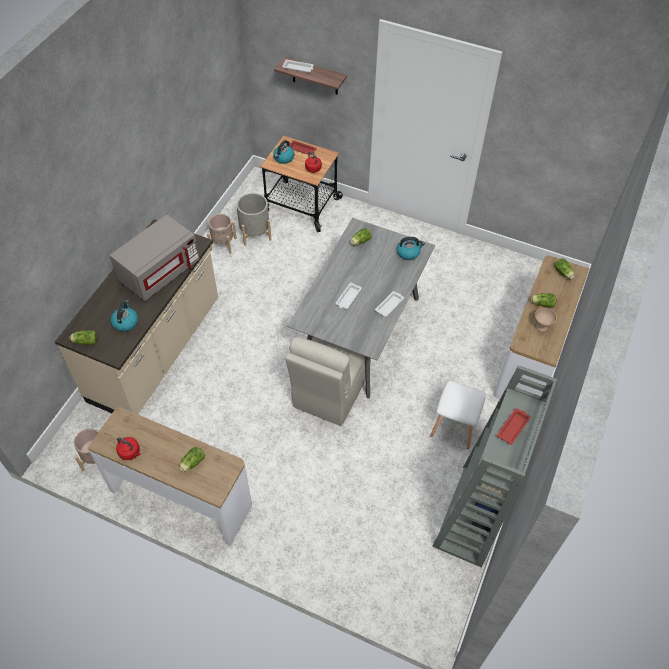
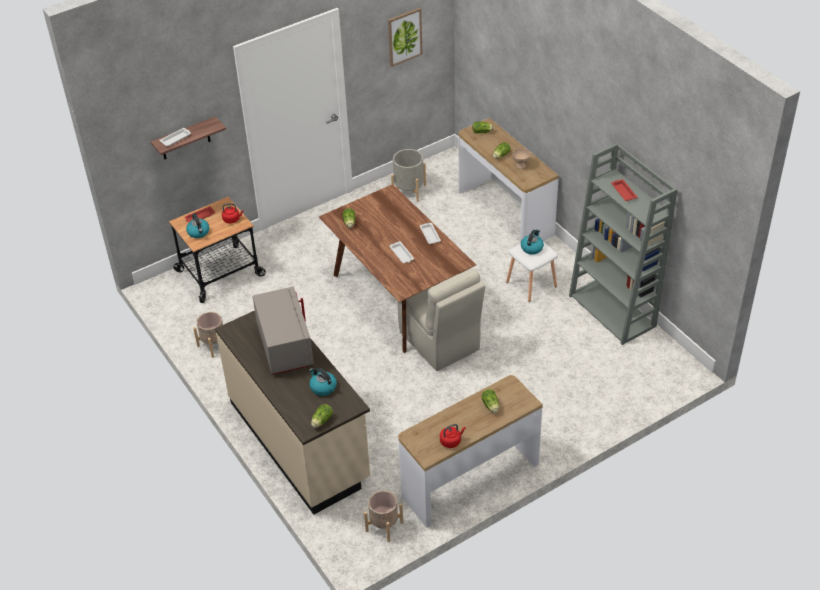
camera: 55 degrees left, 10 degrees down
grey planter [237,193,271,246] -> grey planter moved to [391,149,426,202]
grey dining table [287,218,435,398] -> brown dining table [319,184,476,353]
kettle [397,237,425,260] -> kettle moved to [521,230,544,255]
none -> picture [388,8,422,67]

